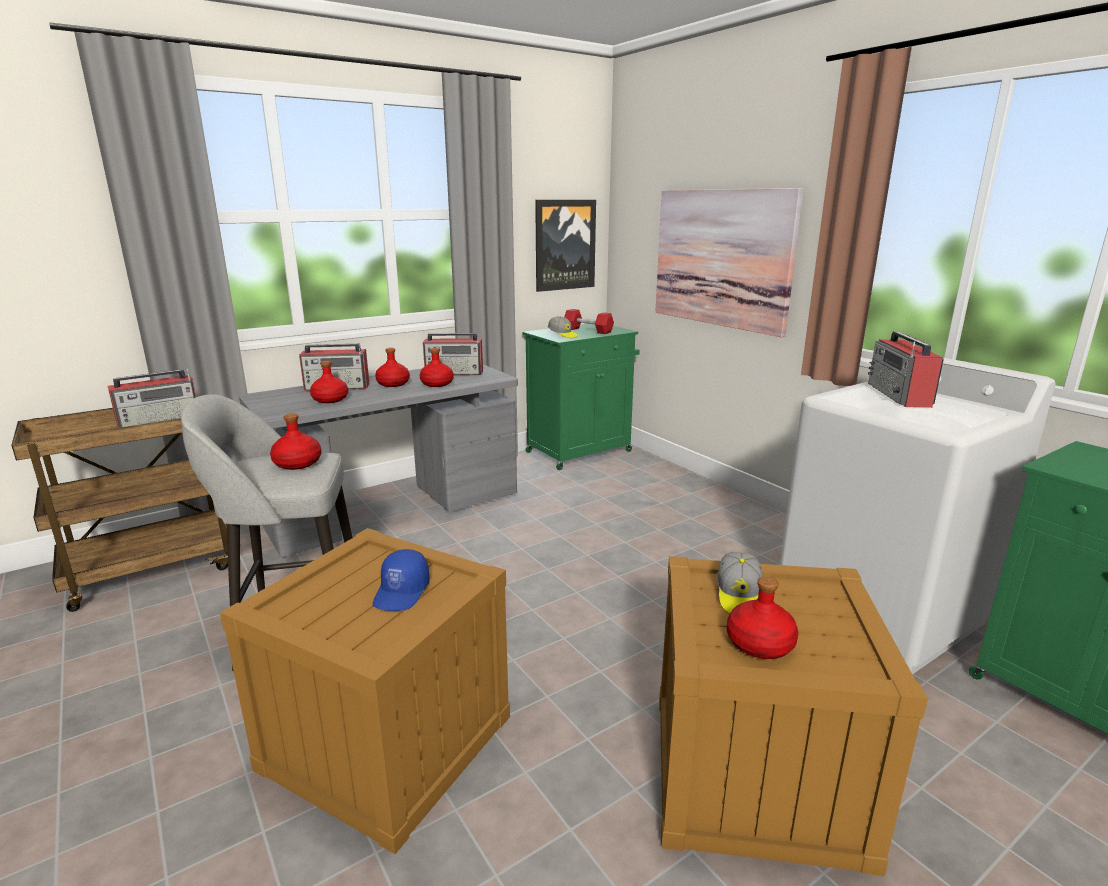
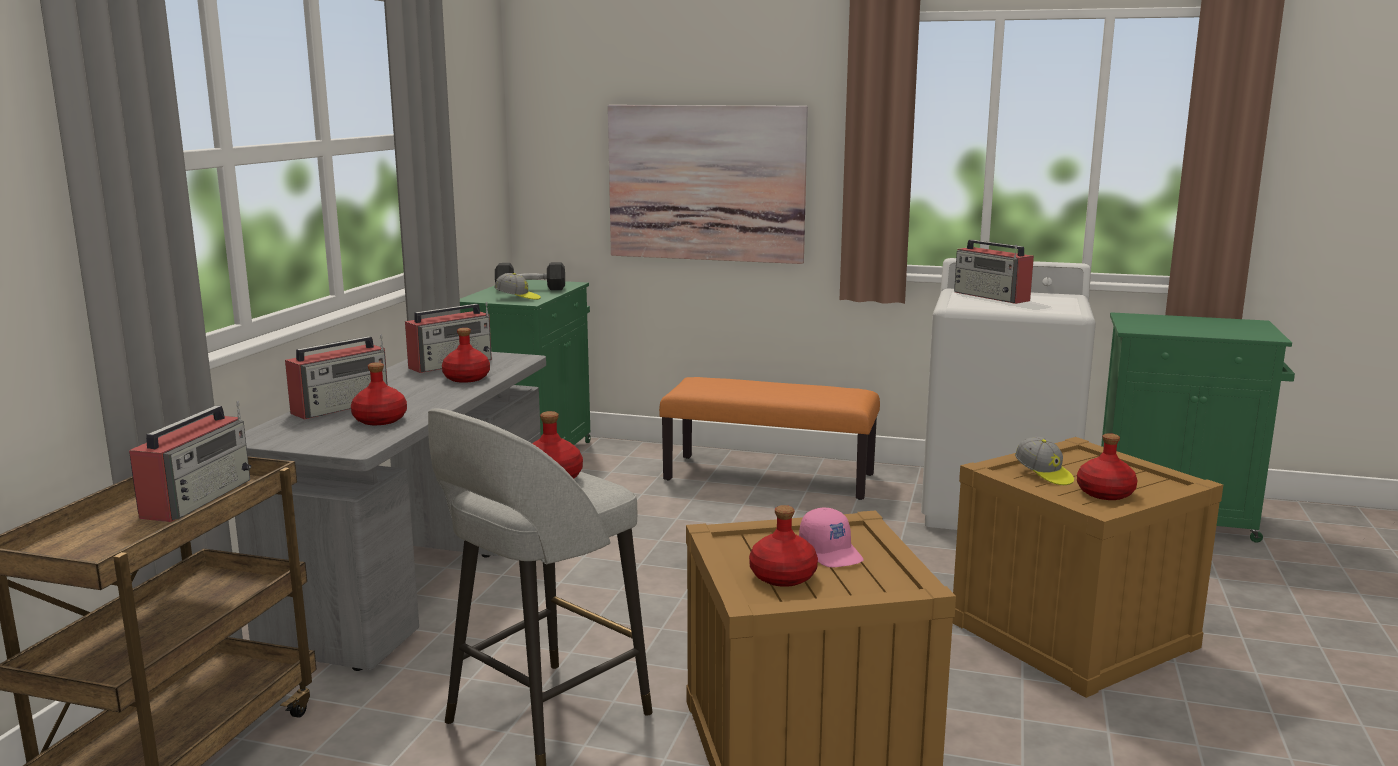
camera: 40 degrees left, 5 degrees down
blue cap [373,549,430,611] -> pink cap [799,508,864,567]
red bottle [375,348,410,387] -> red bottle moved to [749,505,818,587]
picture [535,200,596,292] -> none
red dumbbell [564,309,614,334] -> grey dumbbell [495,262,565,291]
none -> orange bench [659,377,880,500]

